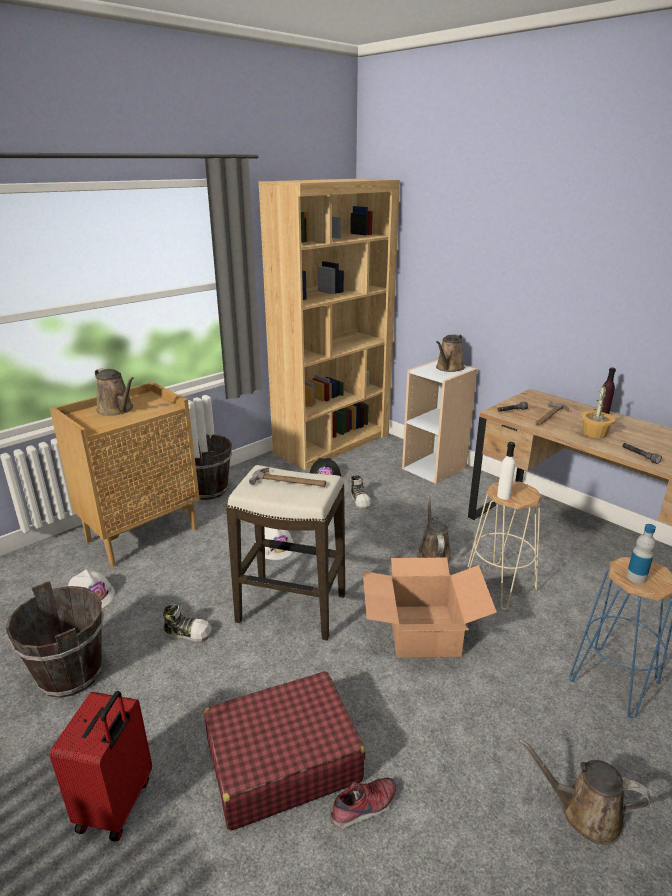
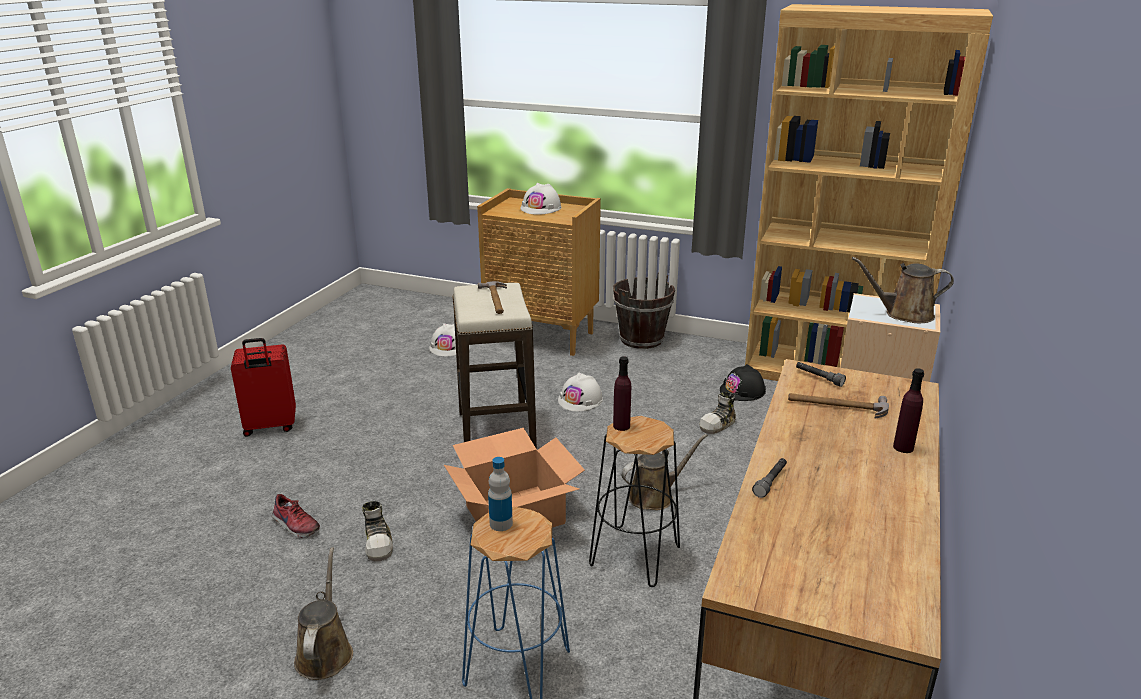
camera: 65 degrees right, 0 degrees up
brown bucket [6,581,104,698] -> none
brown watering can [95,368,134,416] -> white hard hat [520,183,561,215]
shoe [163,604,212,642] -> shoe moved to [362,501,393,561]
red suitcase [204,671,365,831] -> none
beige stool [467,481,542,610] -> black stool [589,416,680,587]
white bottle [497,442,515,500] -> purple bottle [613,356,631,431]
potted plant [581,385,616,438] -> none

